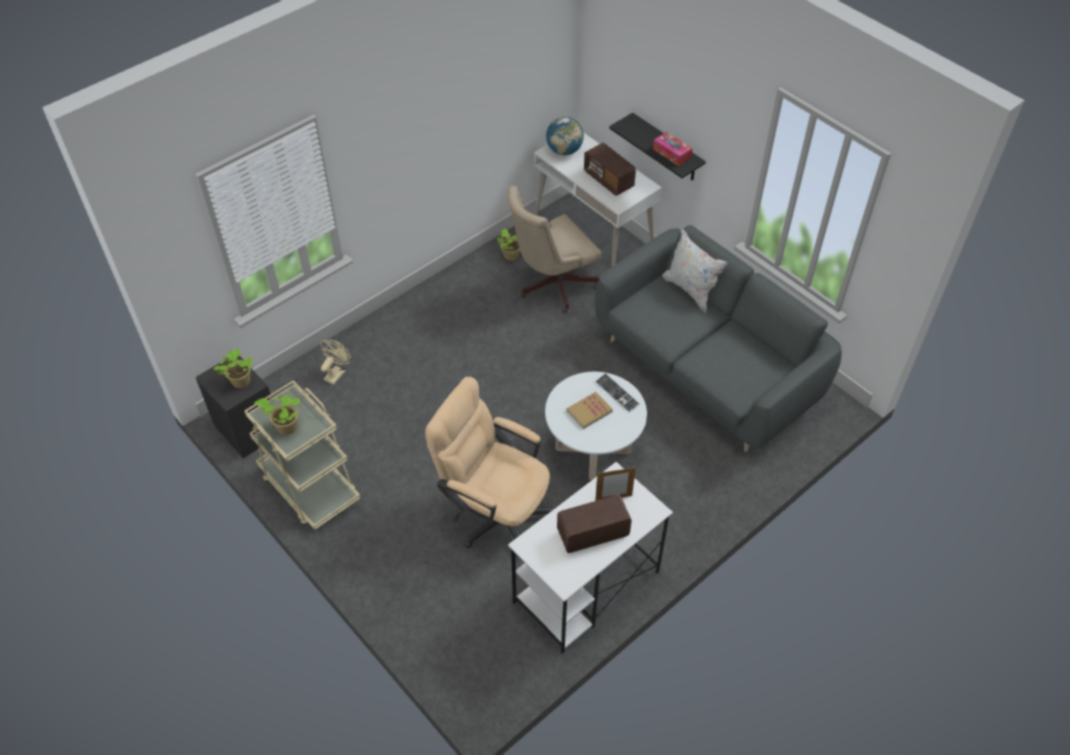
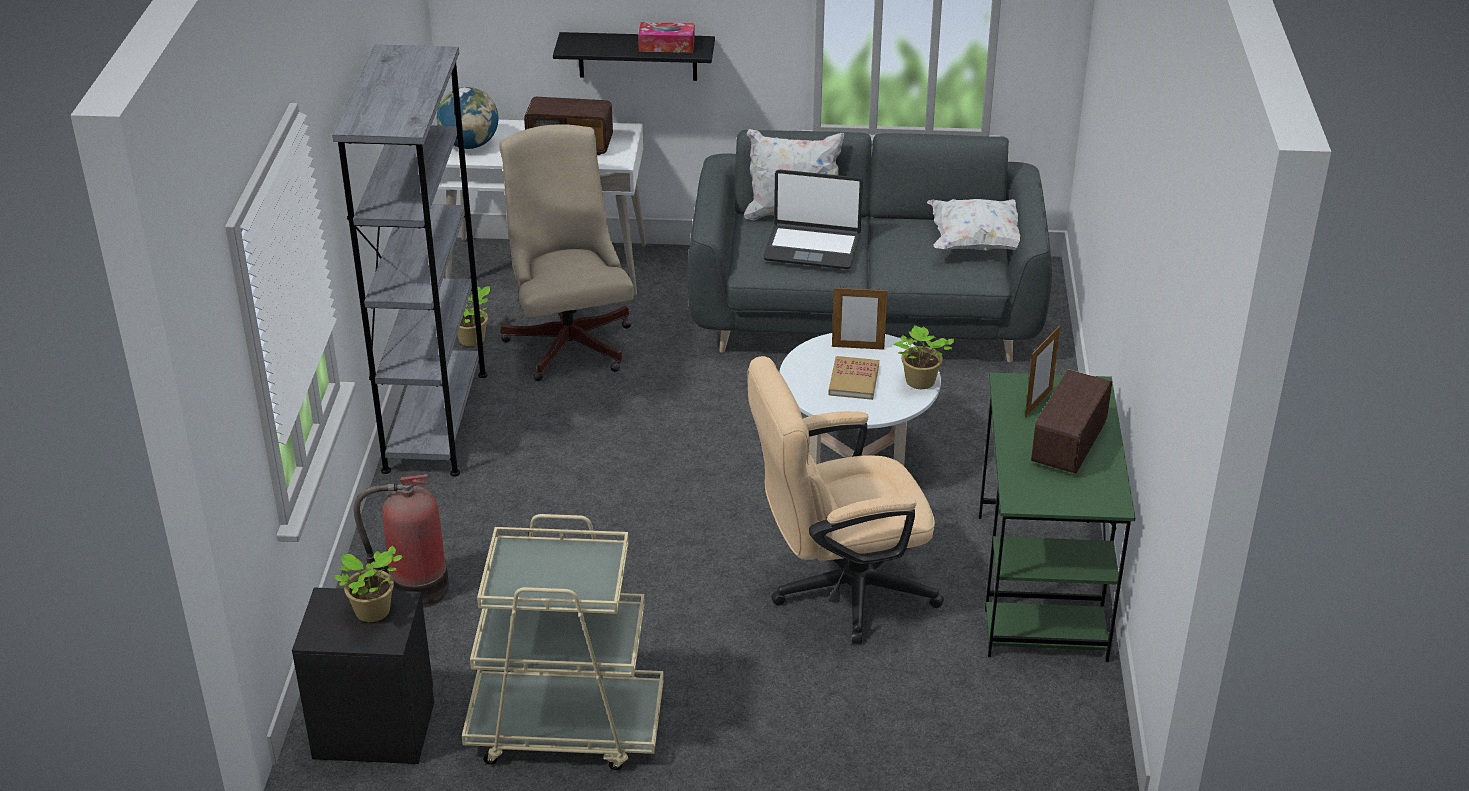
camera: 45 degrees left, 15 degrees down
potted plant [254,395,300,435] -> potted plant moved to [894,325,954,389]
beige fan [320,340,351,385] -> fire extinguisher [353,474,449,608]
beige office chair [507,186,602,313] -> beige office chair turned 150 degrees clockwise [499,124,634,381]
white desk [508,462,673,654] -> green desk [979,372,1135,662]
keyboard [595,373,640,413] -> picture frame [832,287,887,350]
none -> grey bookcase [332,45,488,477]
none -> laptop [763,170,863,269]
none -> white pillow [927,199,1020,250]

